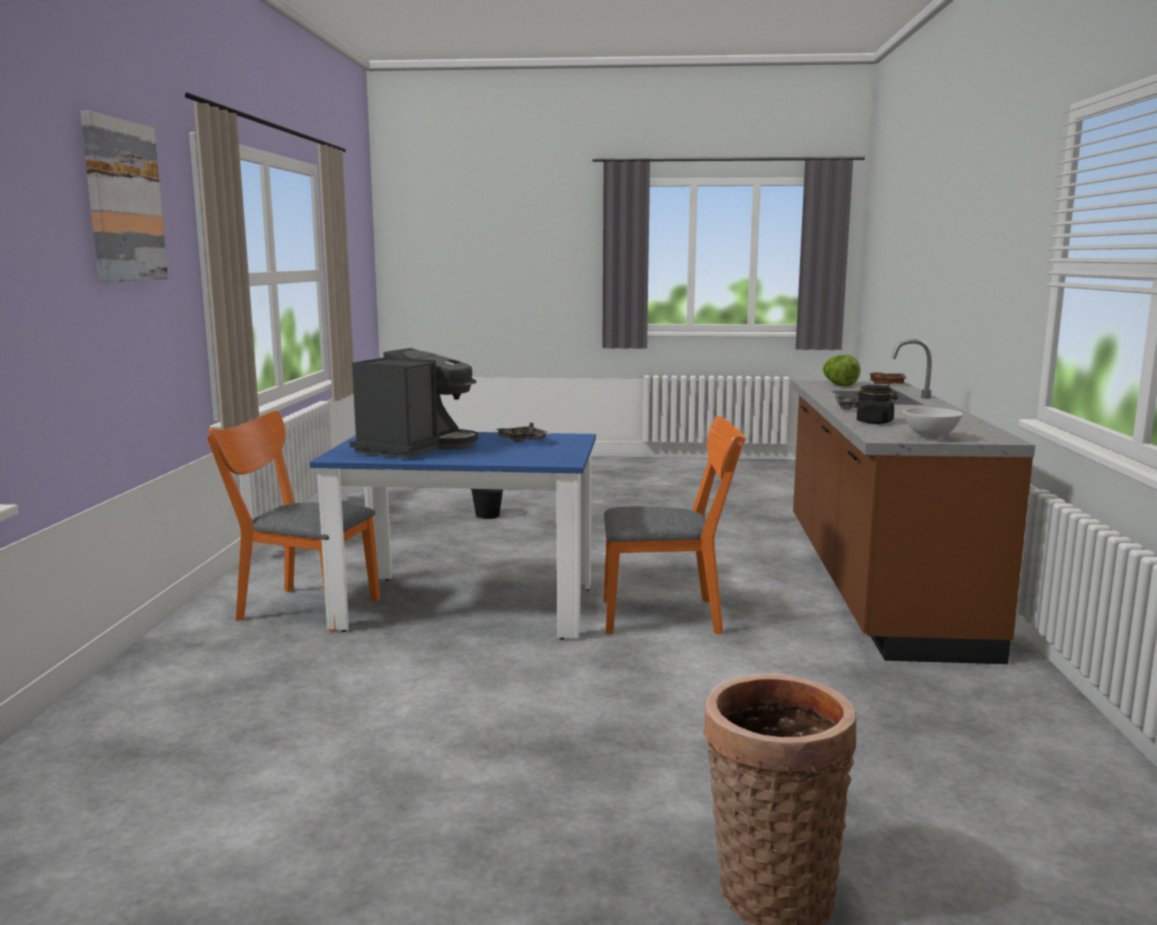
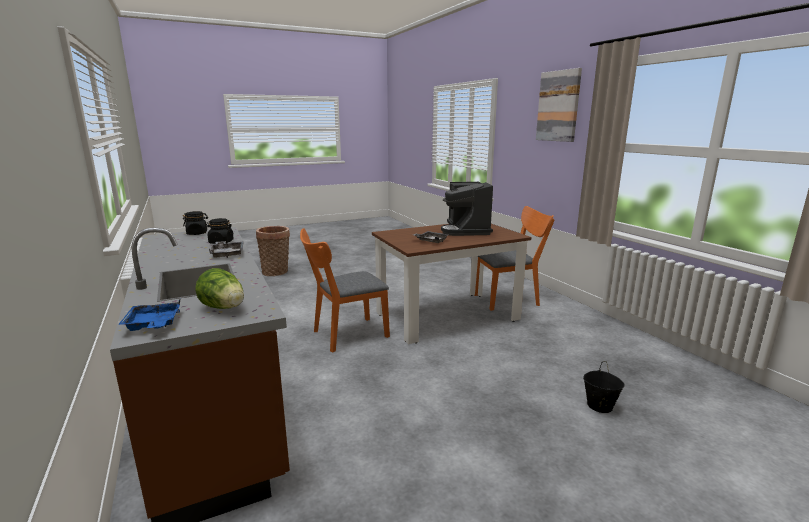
camera: 150 degrees right, 5 degrees up
blue dining table [310,432,596,640] -> brown dining table [372,224,531,344]
brown tray [869,372,907,386] -> blue tray [118,299,180,331]
white bowl [903,407,963,440] -> black jar [183,211,208,235]

